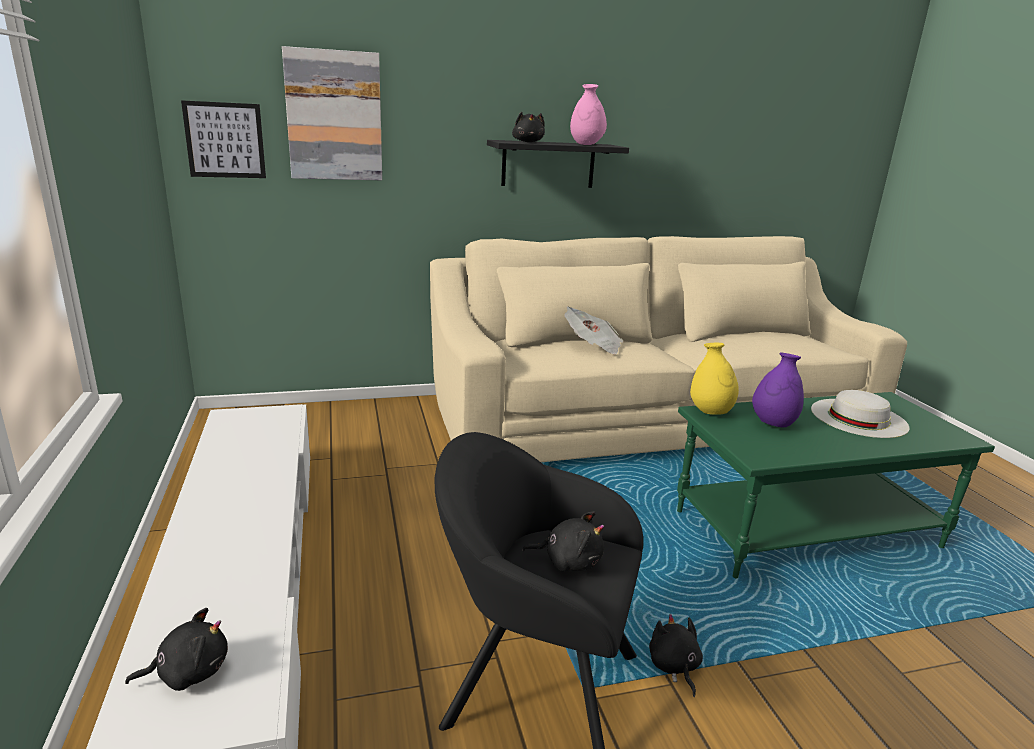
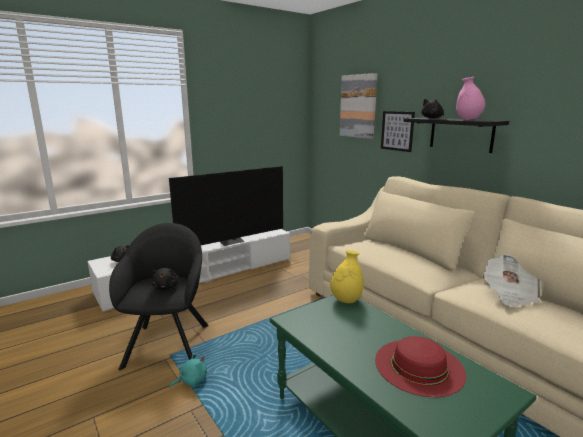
camera: 70 degrees right, 5 degrees down
picture [181,100,266,178] -> picture moved to [381,111,415,152]
newspaper [564,306,623,355] -> newspaper moved to [483,254,542,307]
black plush toy [649,614,703,697] -> turquoise plush toy [169,353,207,388]
purple vase [752,352,804,427] -> none
white hat [811,390,910,438] -> red hat [375,336,466,397]
none -> television [169,166,283,246]

